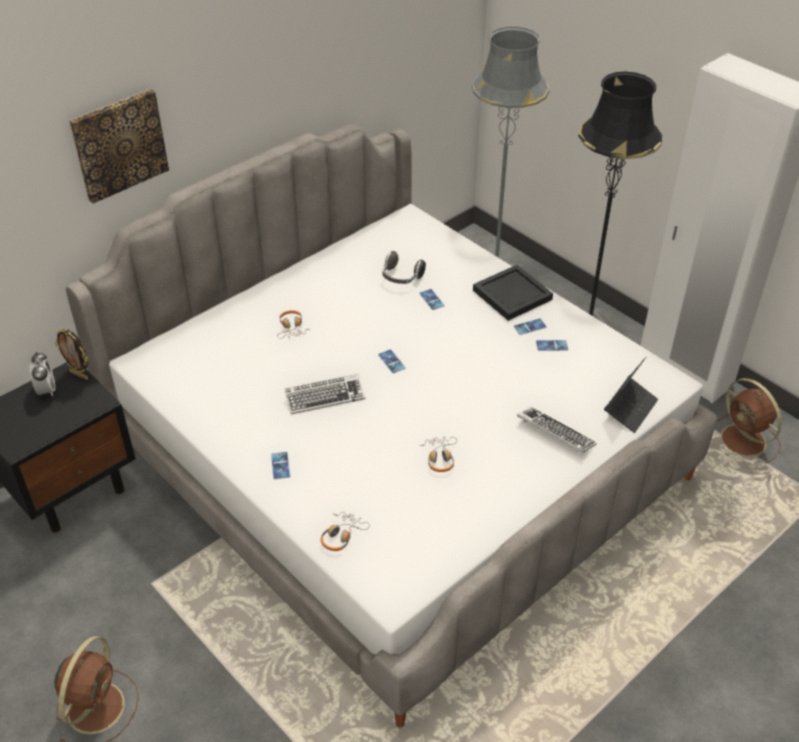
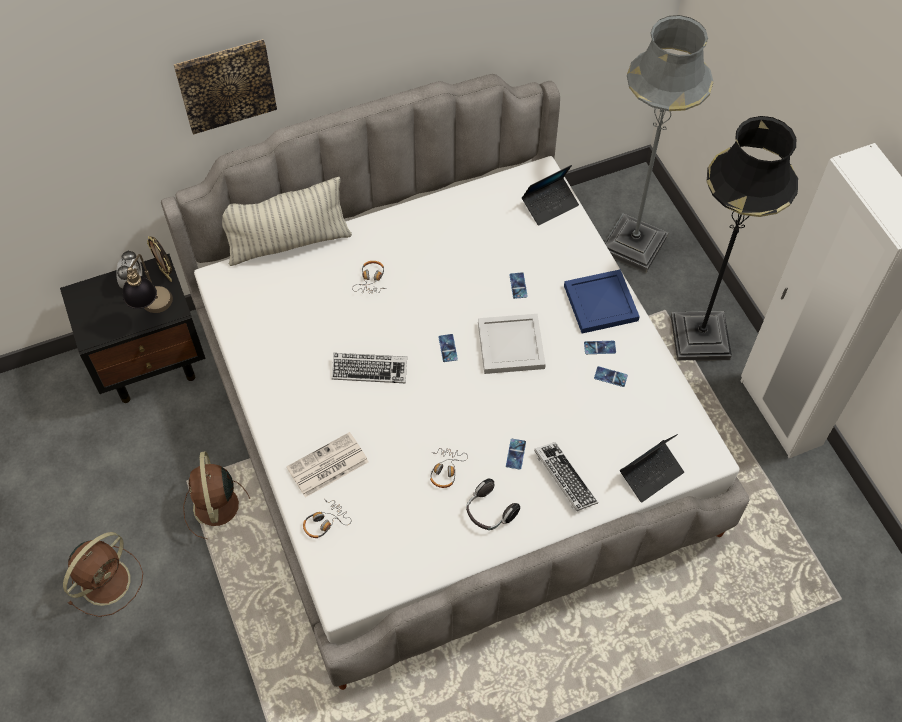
camera: 20 degrees right, 15 degrees up
phone [271,452,290,479] -> phone moved to [506,439,526,470]
headphones [382,251,426,284] -> headphones moved to [466,479,520,530]
black tray [473,265,553,321] -> blue tray [564,269,640,334]
brown fan [717,378,782,464] -> brown fan moved to [183,451,250,539]
none -> table lamp [123,254,173,313]
none -> pillow [222,177,352,266]
none -> newspaper [286,432,369,497]
none -> white tray [478,314,546,374]
none -> laptop [522,165,579,226]

